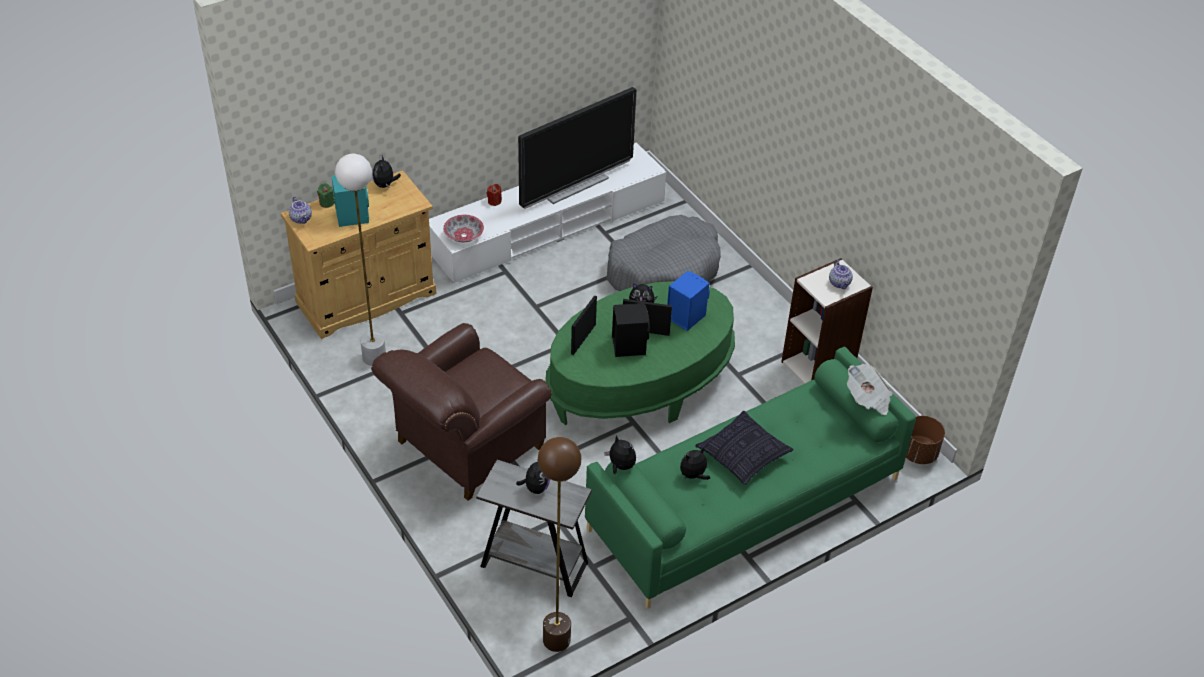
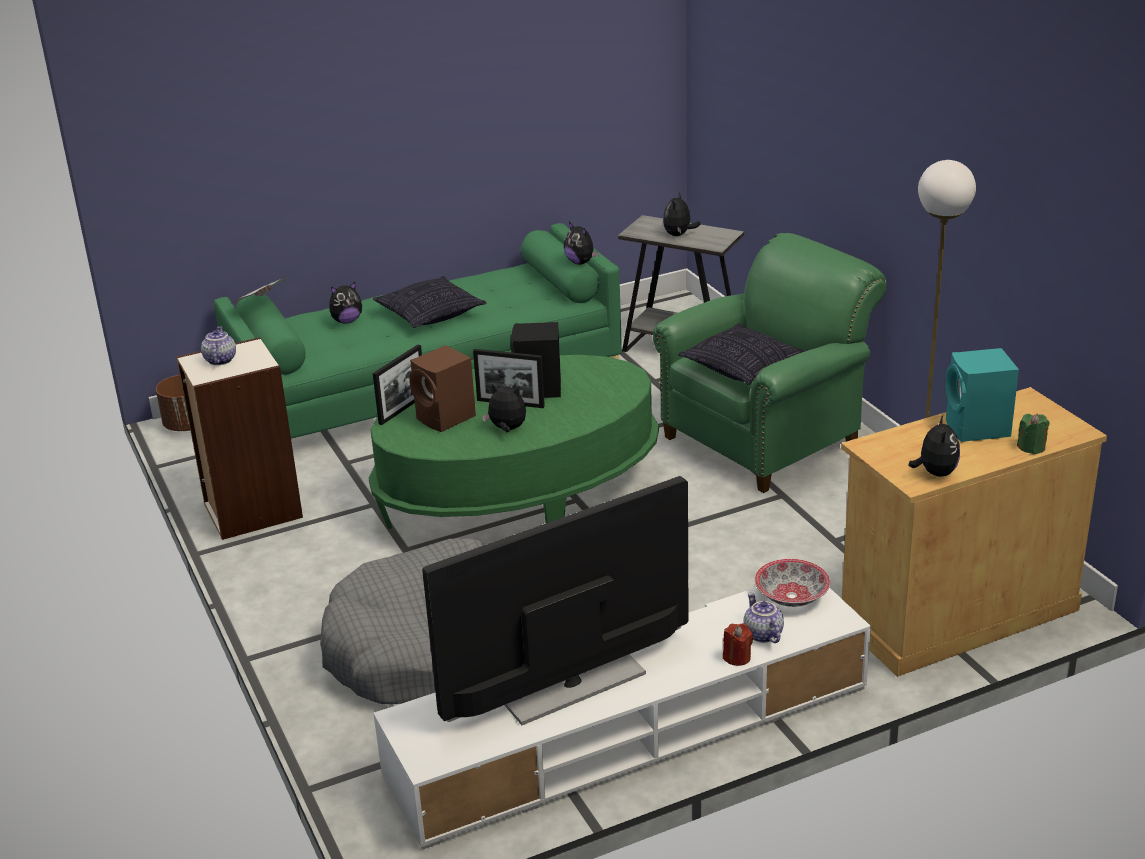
camera: 170 degrees left, 15 degrees down
teapot [289,196,312,224] -> teapot moved to [743,593,784,643]
brown armchair [371,323,552,501] -> green armchair [653,233,887,493]
brown floor lamp [538,437,582,652] -> none
picture frame [571,295,597,355] -> picture frame moved to [373,345,422,425]
blue speaker [667,271,710,331] -> brown speaker [409,345,476,432]
plush toy [680,447,710,480] -> plush toy moved to [329,282,362,324]
none -> pillow [678,323,807,385]

